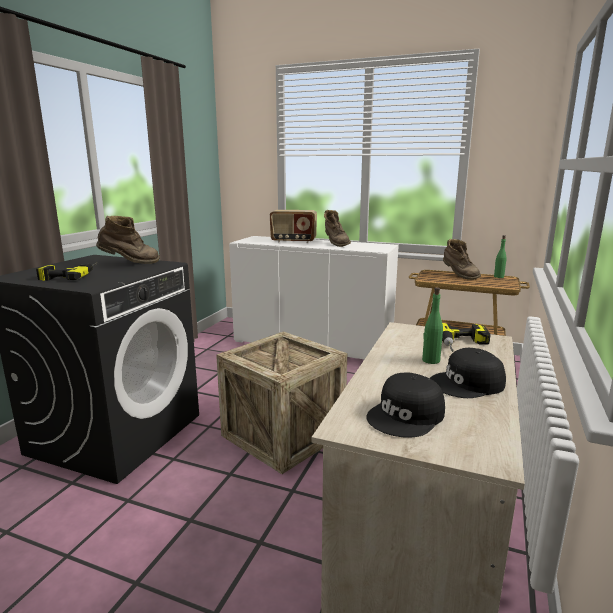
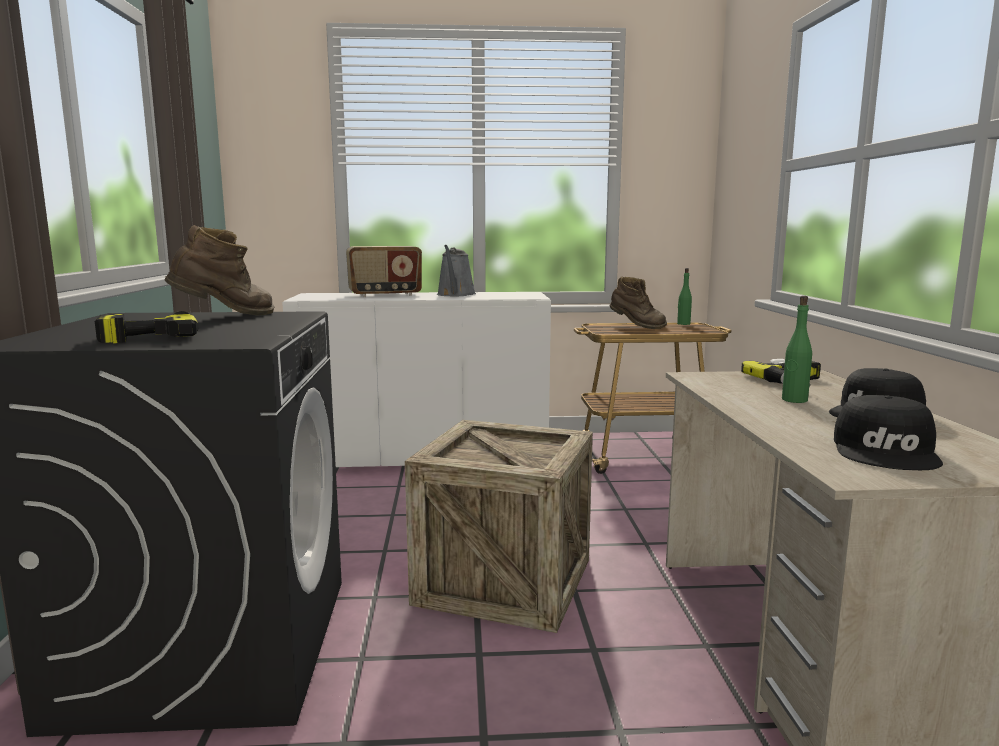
camera: 25 degrees left, 5 degrees down
brown boot [324,210,351,247] -> grey watering can [437,245,476,297]

